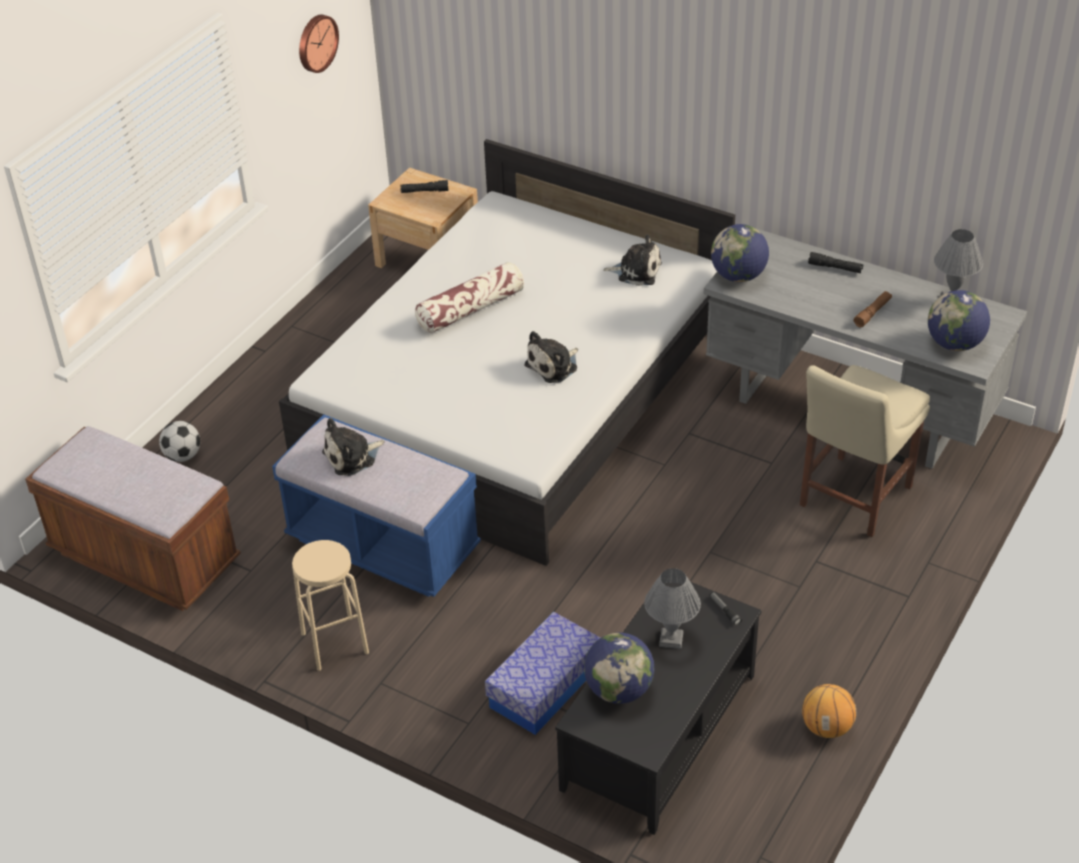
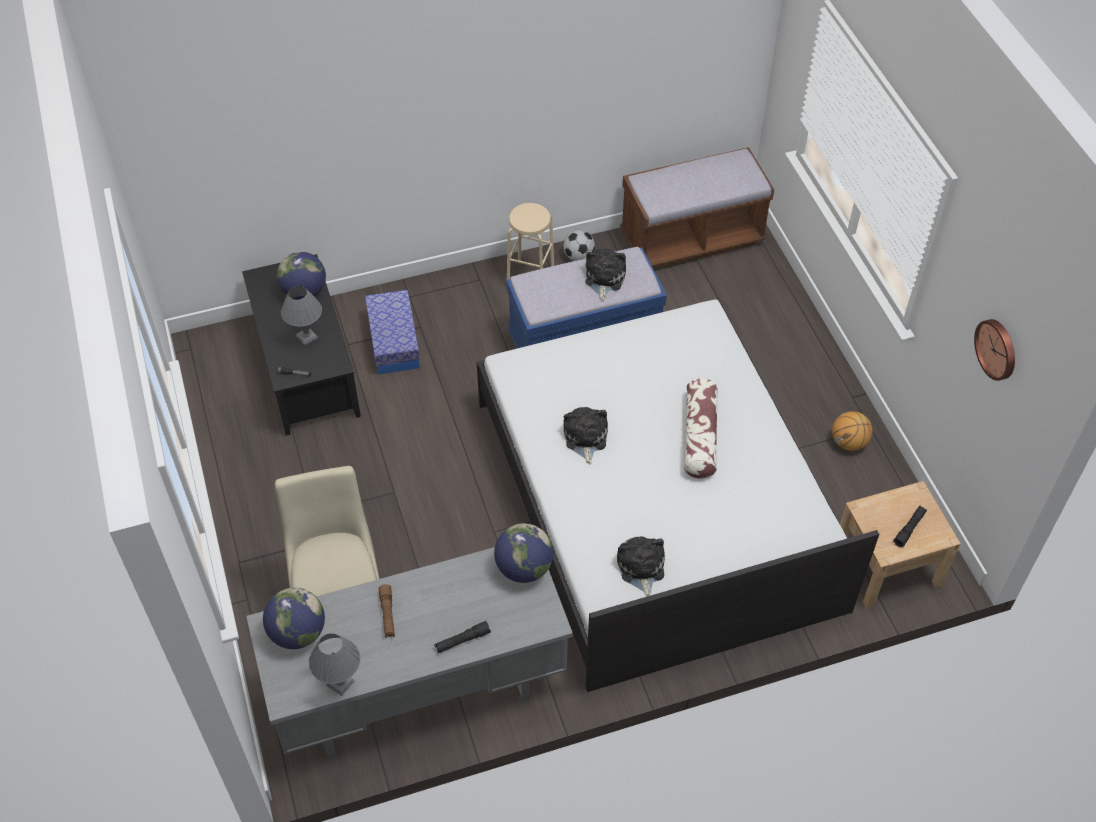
camera: 130 degrees right, 10 degrees up
football [159,421,200,462] -> football moved to [563,230,595,261]
plush toy [603,234,662,286] -> plush toy turned 120 degrees clockwise [617,536,665,597]
basketball [802,684,856,738] -> basketball moved to [832,411,872,451]

